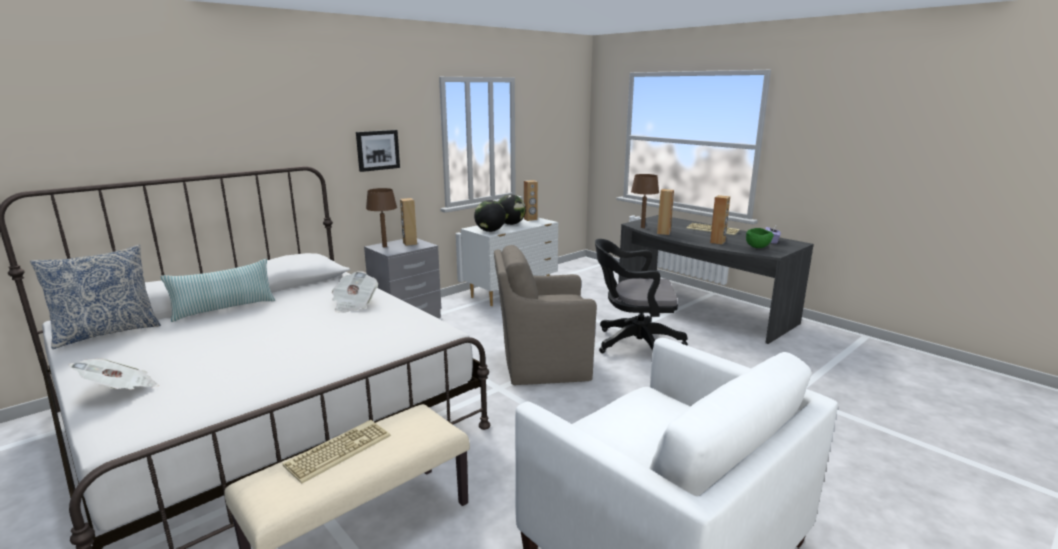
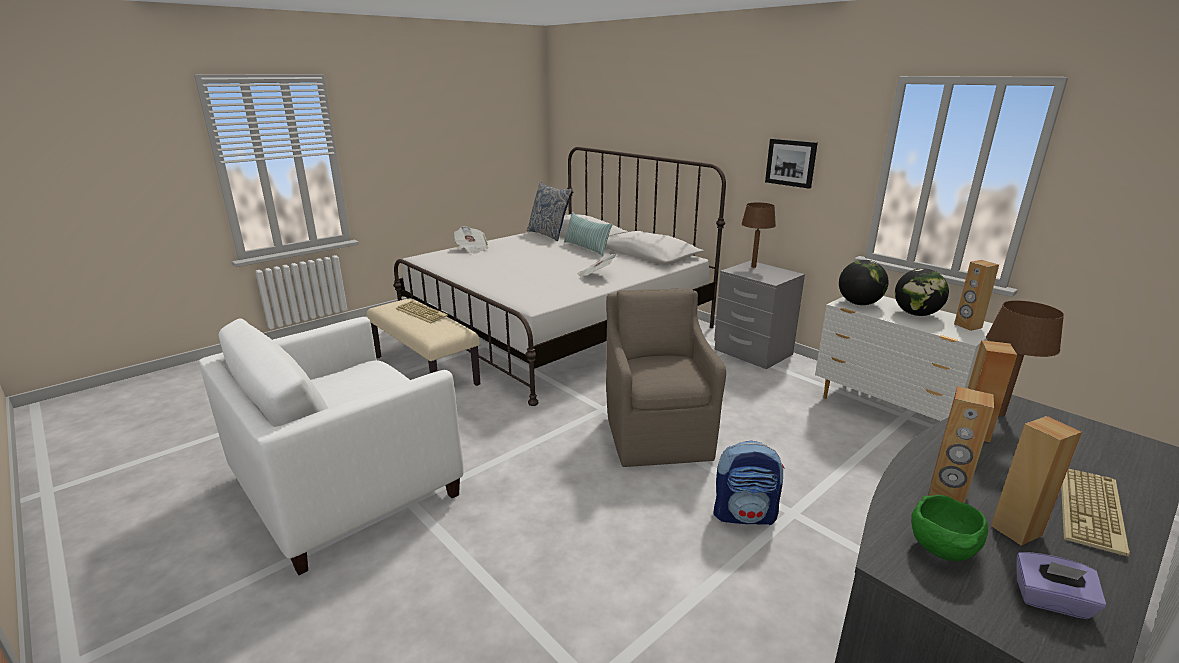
camera: 90 degrees right, 5 degrees up
brown speaker [400,198,417,246] -> brown speaker moved to [991,416,1082,546]
black office chair [595,239,688,353] -> backpack [713,441,784,525]

